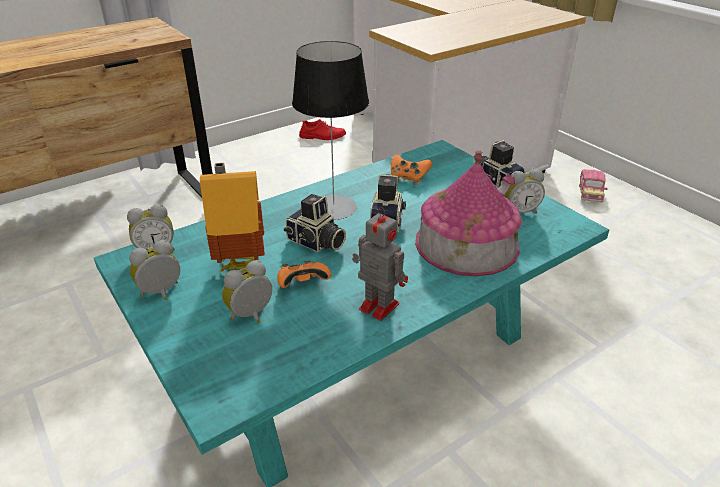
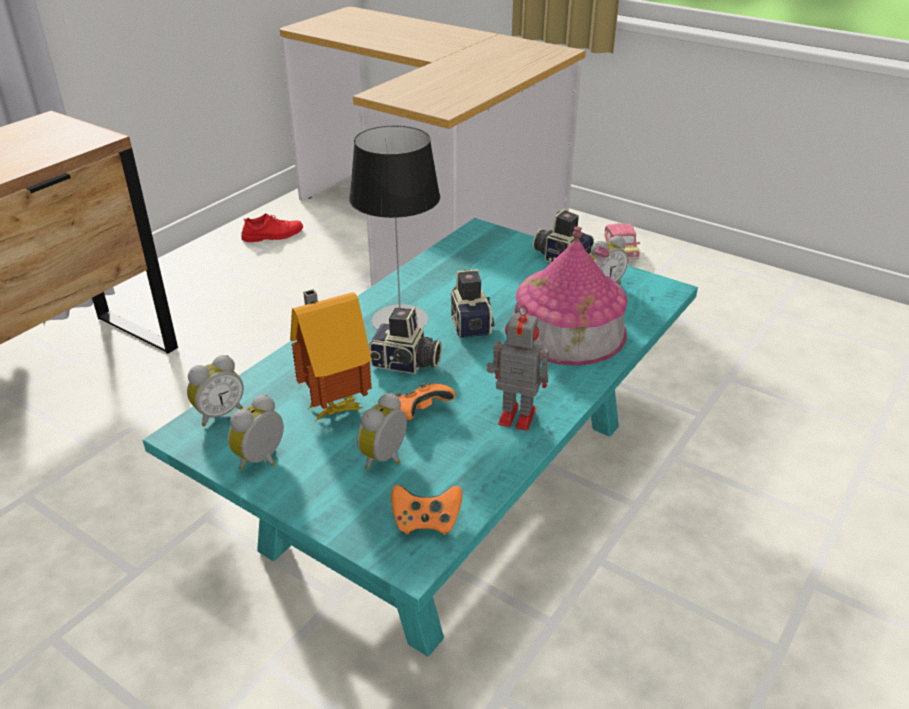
camera: 20 degrees left, 0 degrees up
orange game controller [391,154,432,184] -> orange game controller moved to [391,485,462,535]

